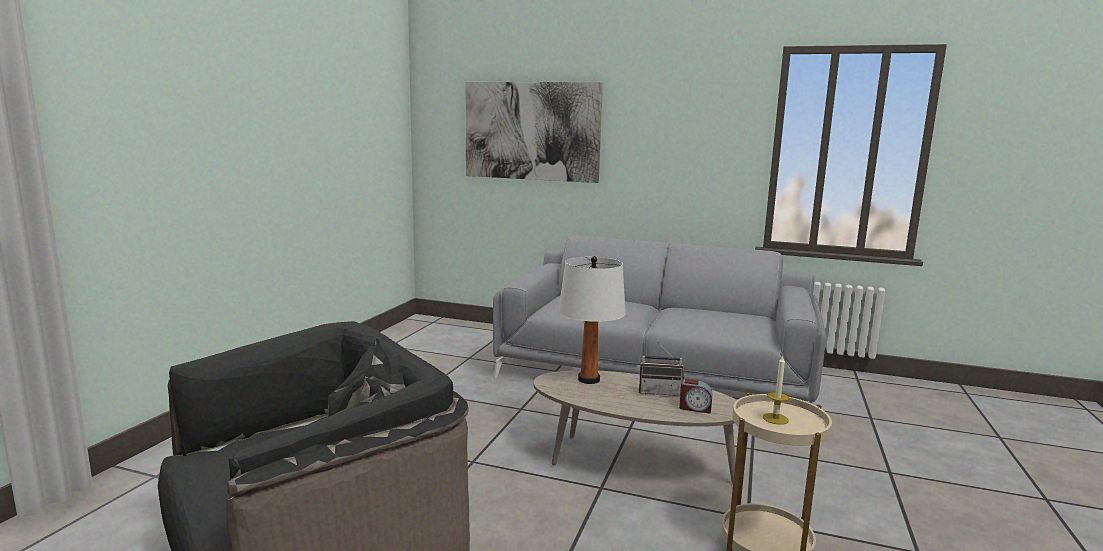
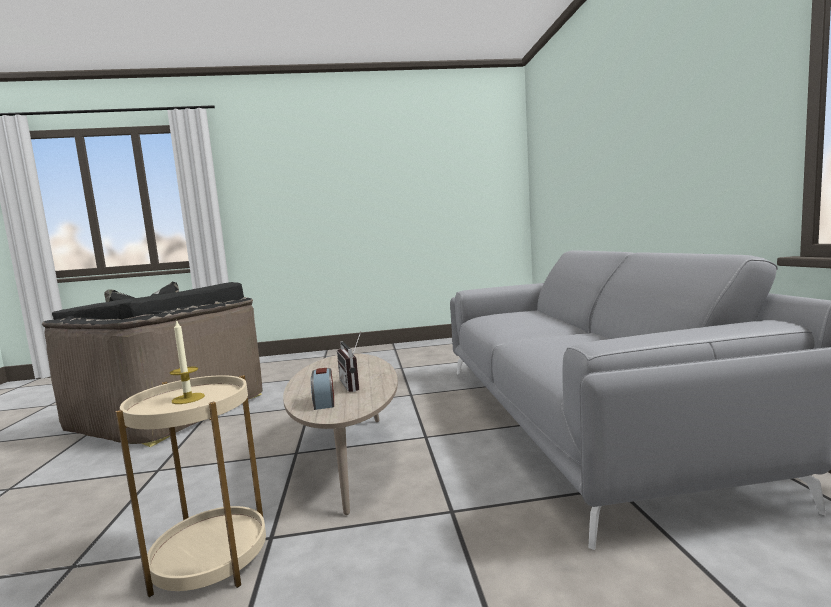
camera: 65 degrees right, 5 degrees down
picture [466,82,603,183] -> none
white table lamp [558,256,626,384] -> none

